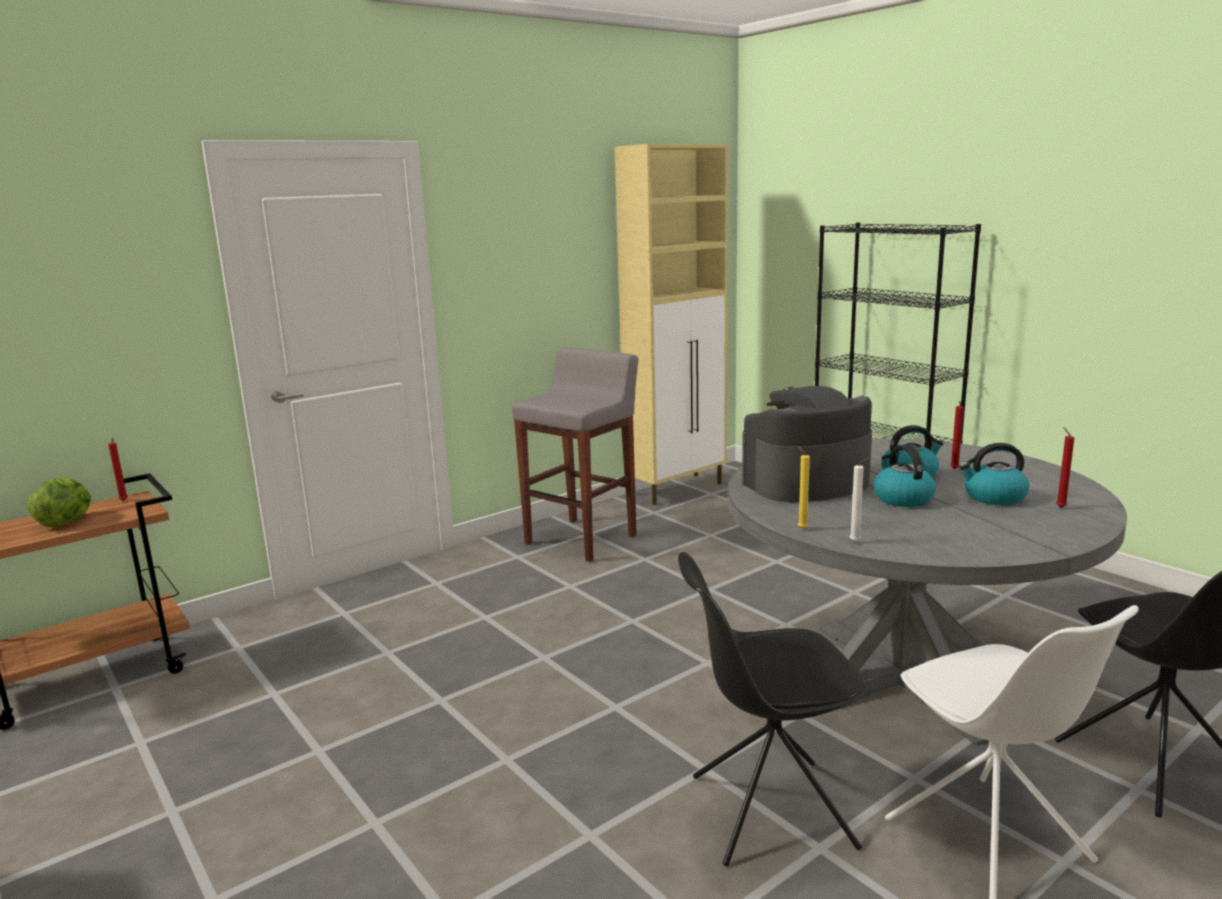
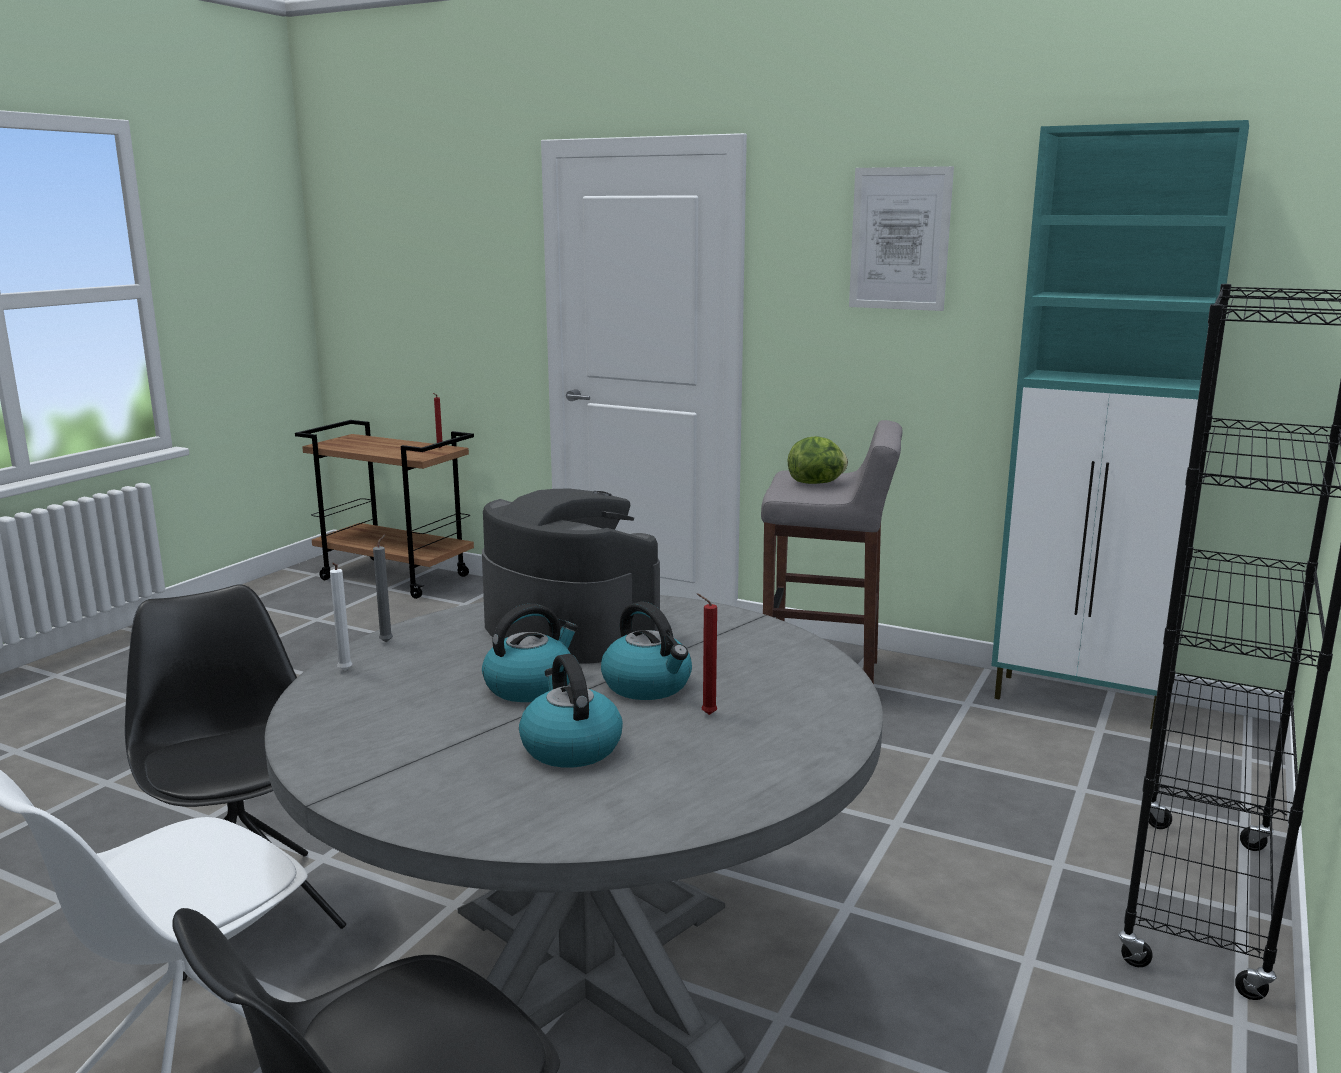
camera: 65 degrees right, 0 degrees up
lettuce [28,477,91,527] -> lettuce moved to [788,436,848,484]
beige cabinet [615,144,728,505] -> turquoise cabinet [991,120,1249,729]
yellow candle [798,446,810,529] -> grey candle [373,534,393,643]
red candle [1056,427,1074,508] -> none
none -> picture [849,166,954,311]

